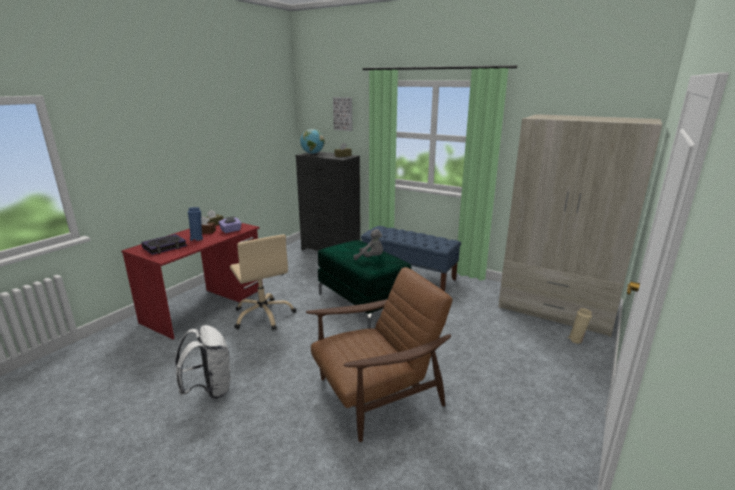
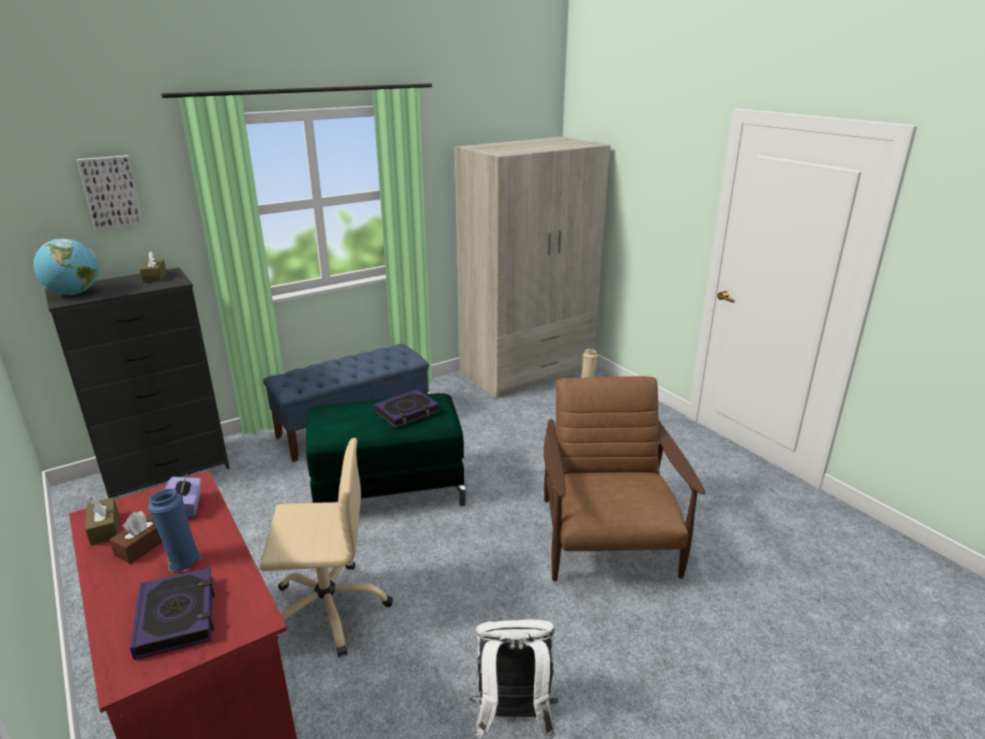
camera: 65 degrees left, 5 degrees up
grey plush toy [353,229,383,260] -> book [374,389,439,428]

